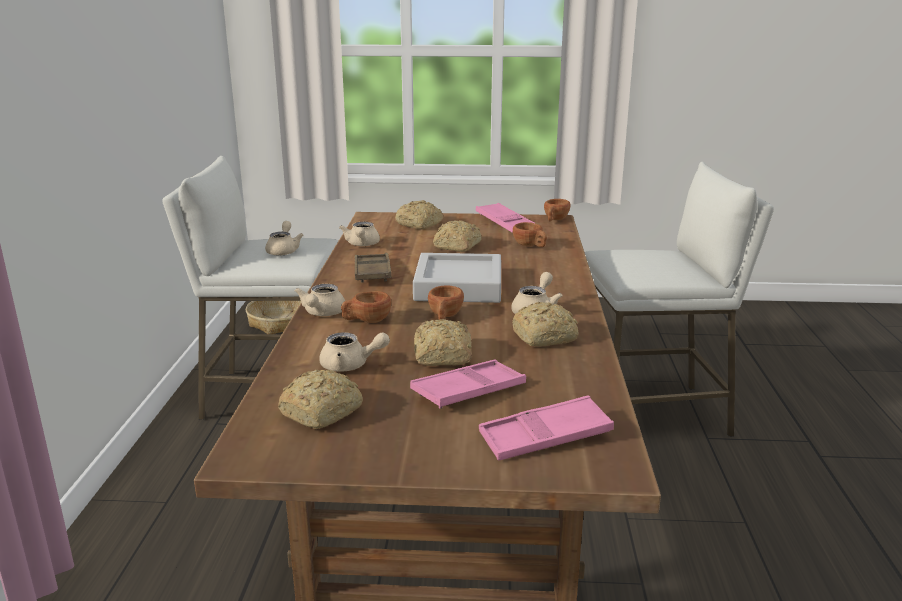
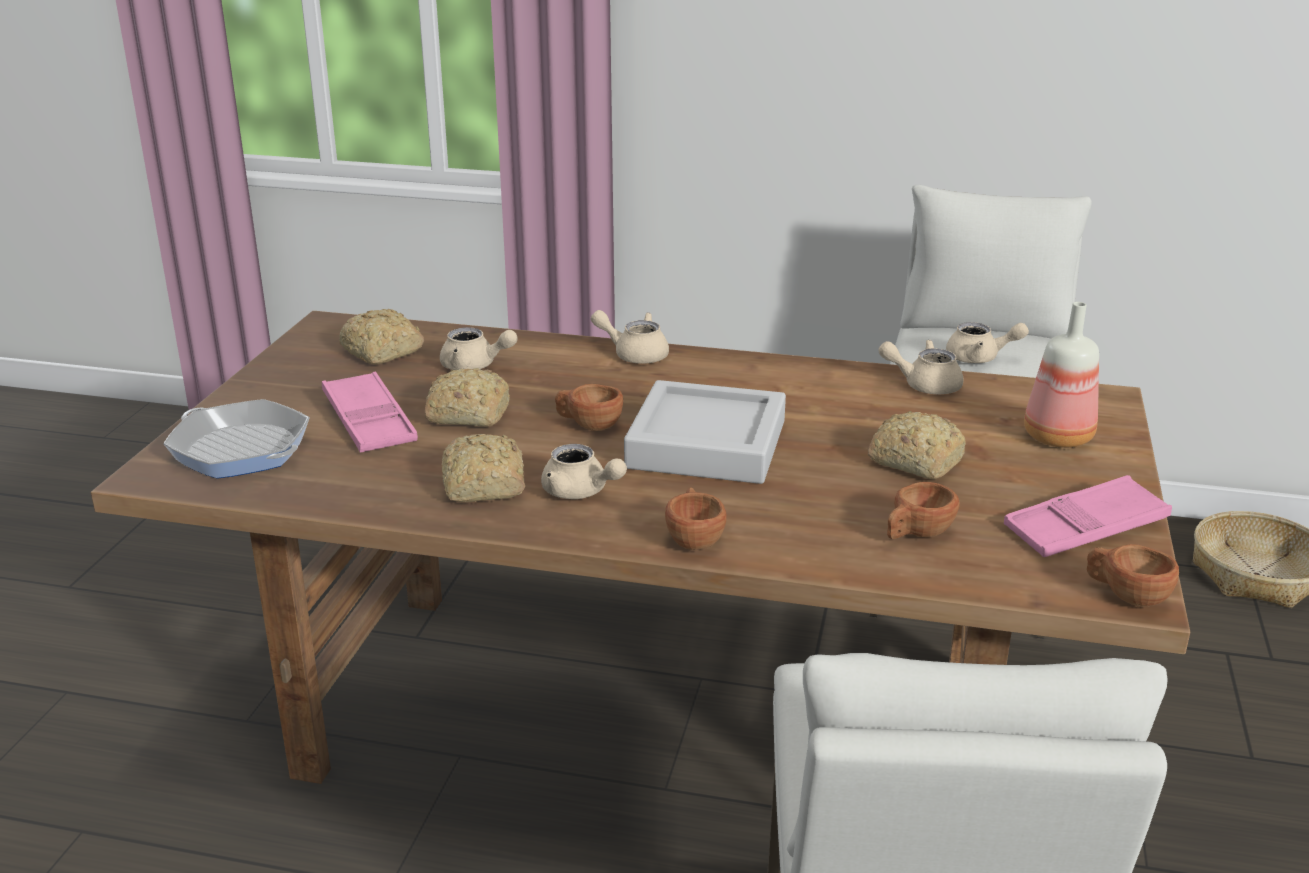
camera: 100 degrees right, 5 degrees up
beige teapot [319,332,390,372] -> beige teapot turned 90 degrees counterclockwise [440,327,517,370]
brown cup [341,291,391,323] -> brown cup moved to [665,487,727,550]
brown tray [355,253,392,283] -> none
bread [395,200,443,230] -> bottle [1024,302,1099,448]
pink tray [479,395,614,461] -> frying pan [164,399,310,479]

